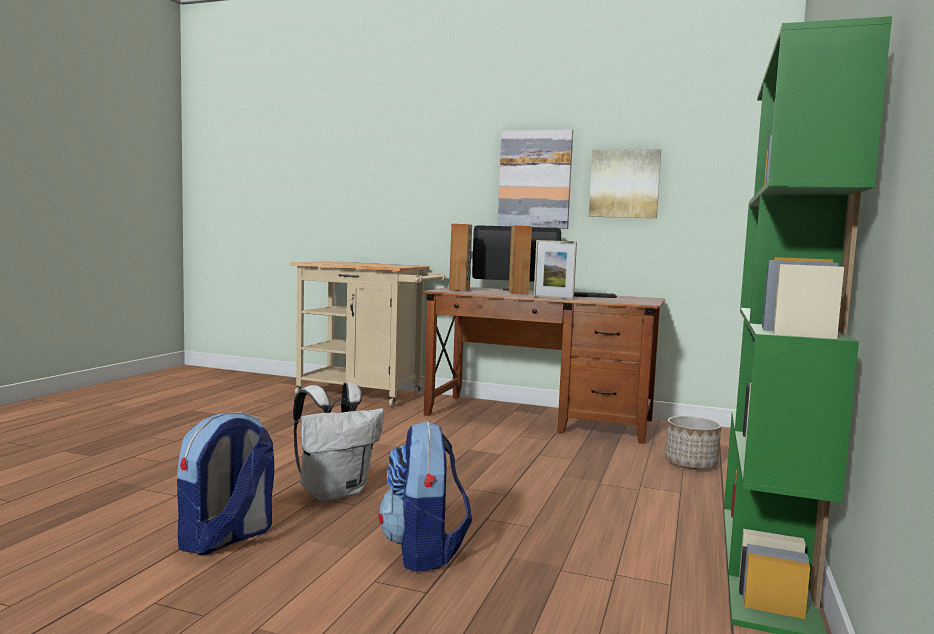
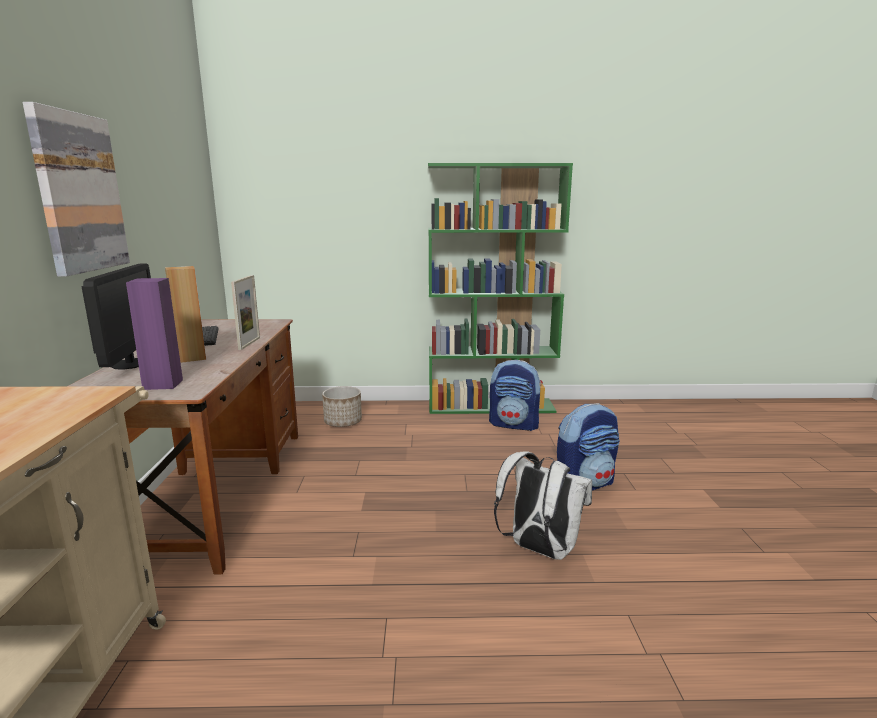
camera: 110 degrees left, 10 degrees up
backpack [177,412,274,555] -> backpack moved to [489,360,543,431]
brown speaker [449,224,472,291] -> purple speaker [126,278,183,390]
picture [589,149,661,218] -> none

